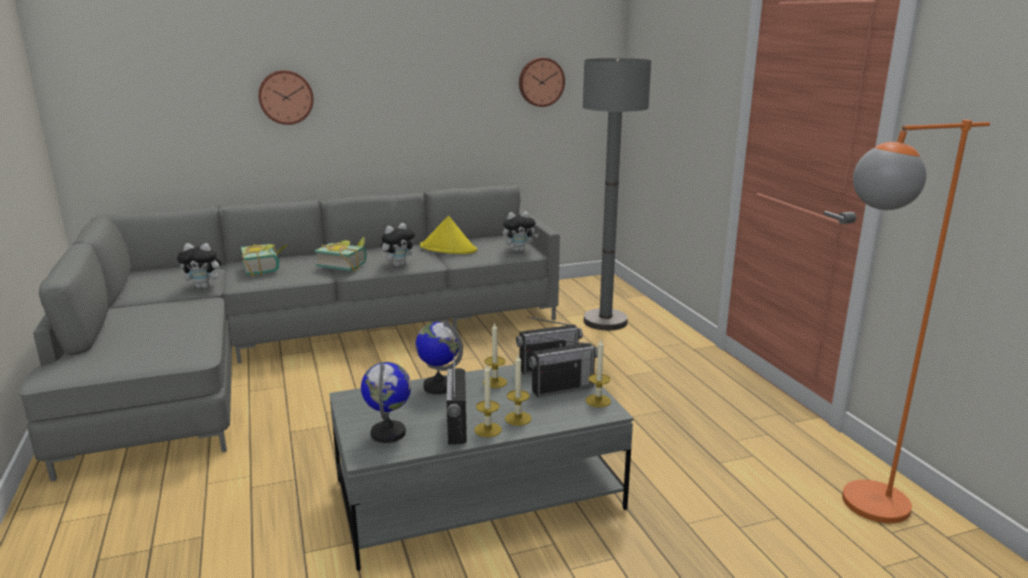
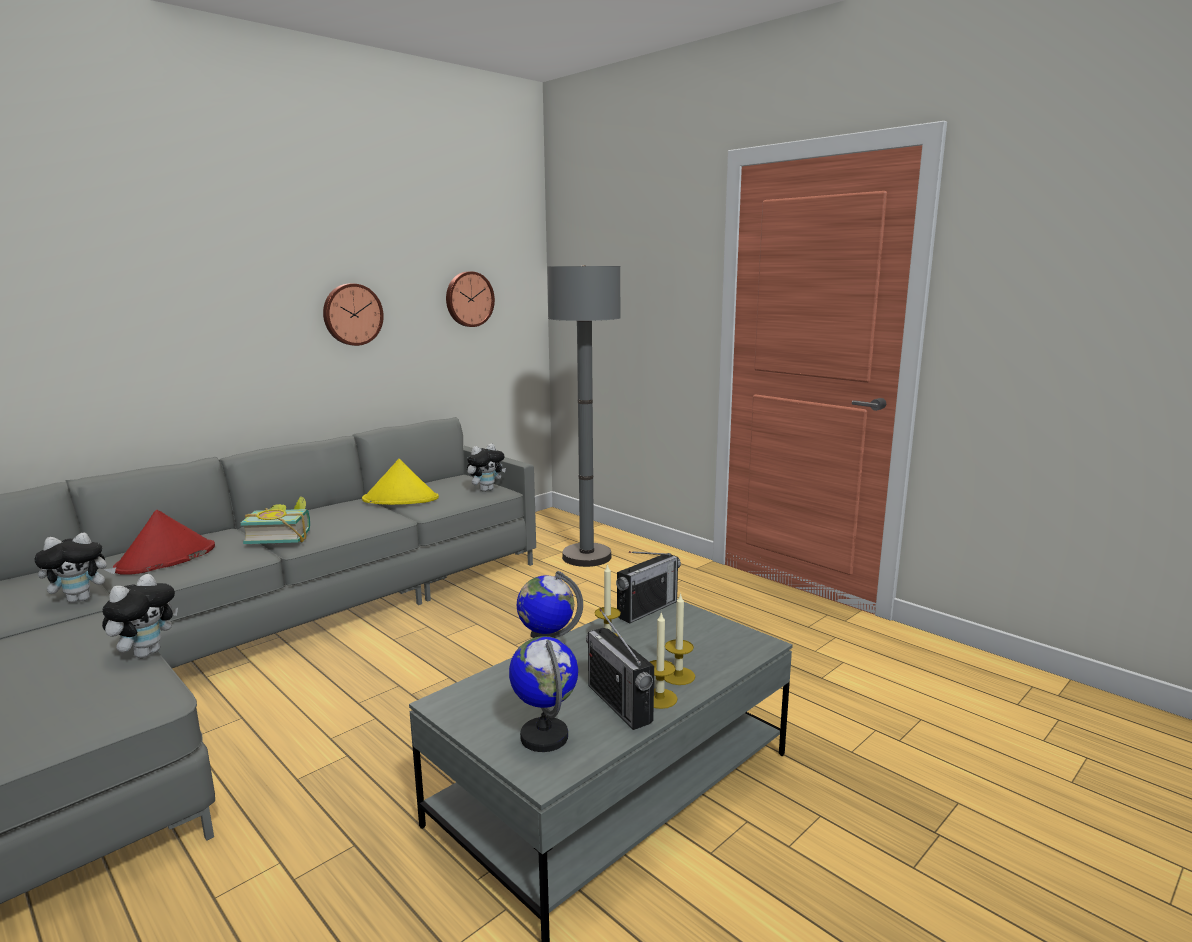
camera: 25 degrees left, 5 degrees down
book [241,244,287,276] -> red hat [113,510,215,575]
wall clock [258,70,314,125] -> wall clock moved to [323,283,384,346]
plush toy [381,223,416,267] -> plush toy moved to [102,574,178,658]
radio [529,336,598,397] -> none
candle [585,339,611,407] -> none
orange floor lamp [842,120,990,523] -> none

